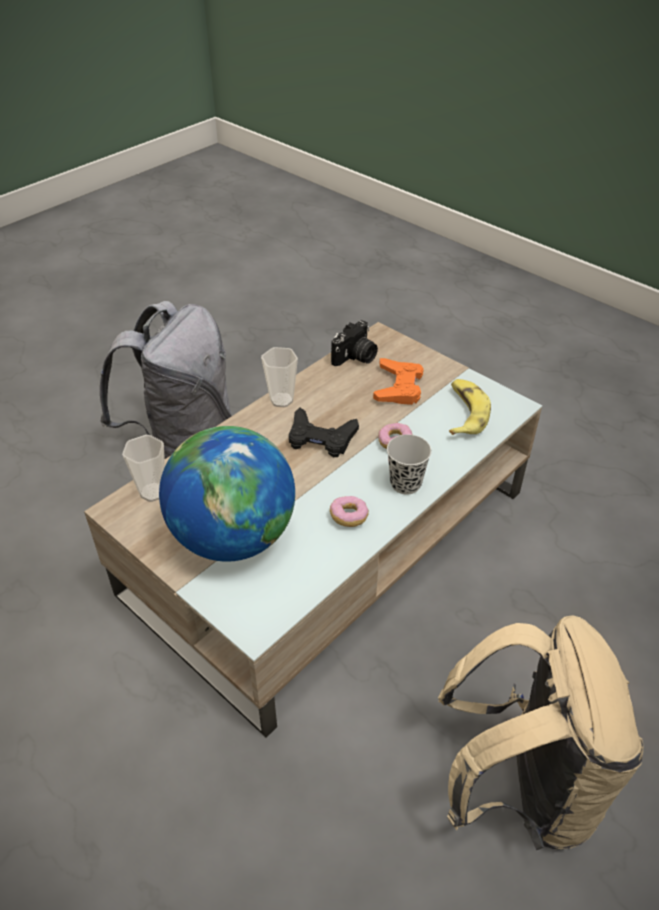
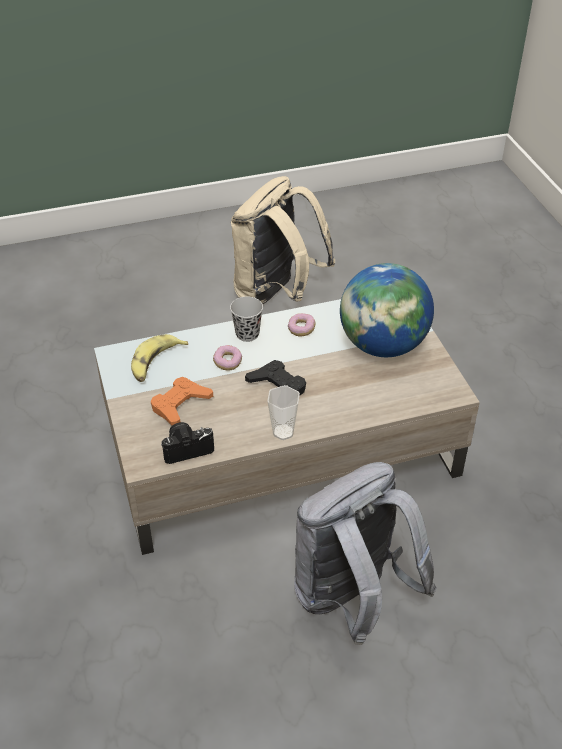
camera: 150 degrees left, 0 degrees up
cup [122,435,165,502] -> none

